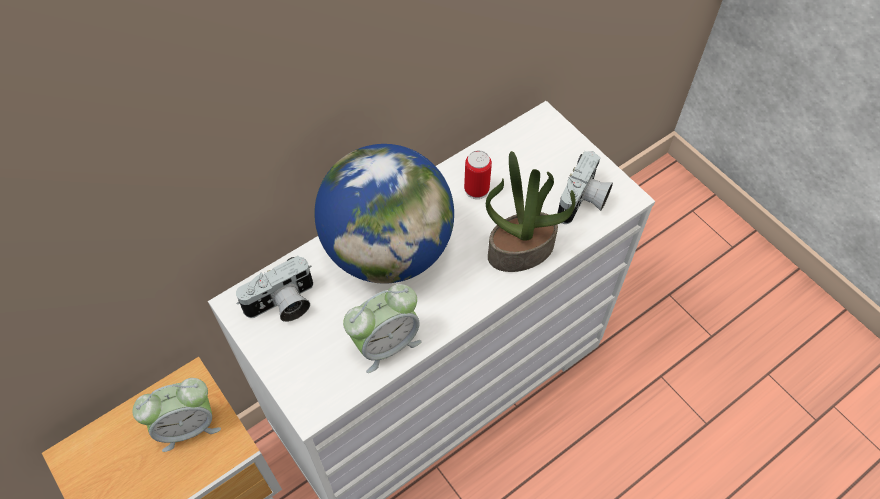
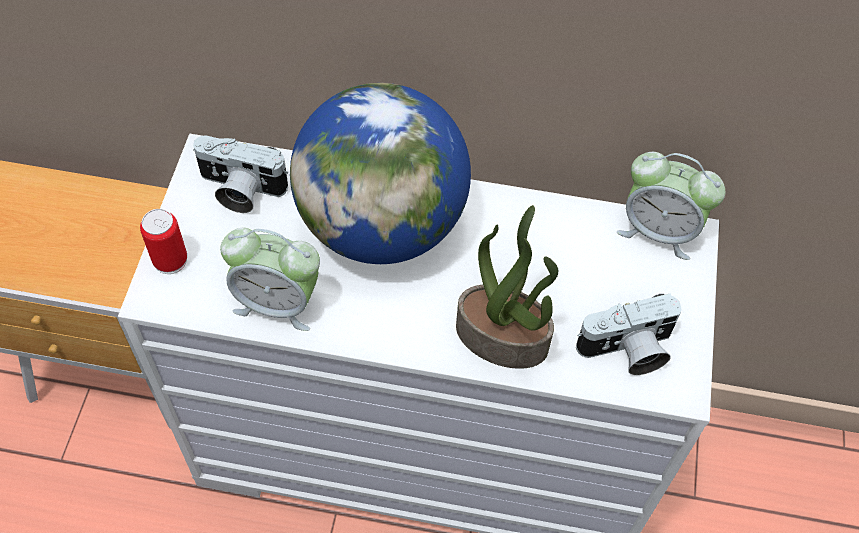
camera: 45 degrees right, 0 degrees up
alarm clock [133,378,221,452] -> alarm clock moved to [617,152,725,260]
can [464,150,492,199] -> can moved to [140,209,187,274]

